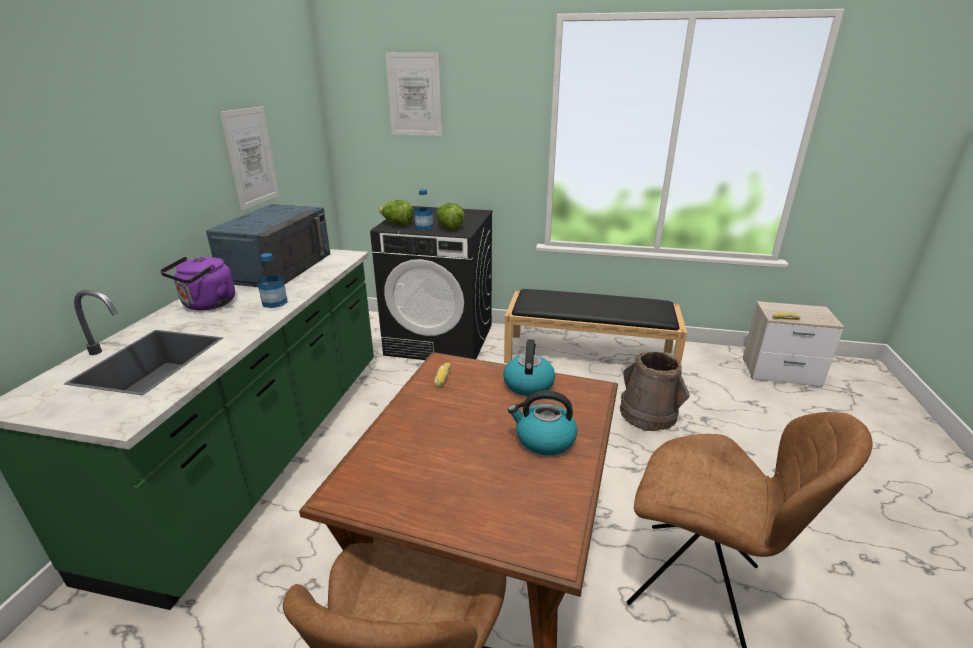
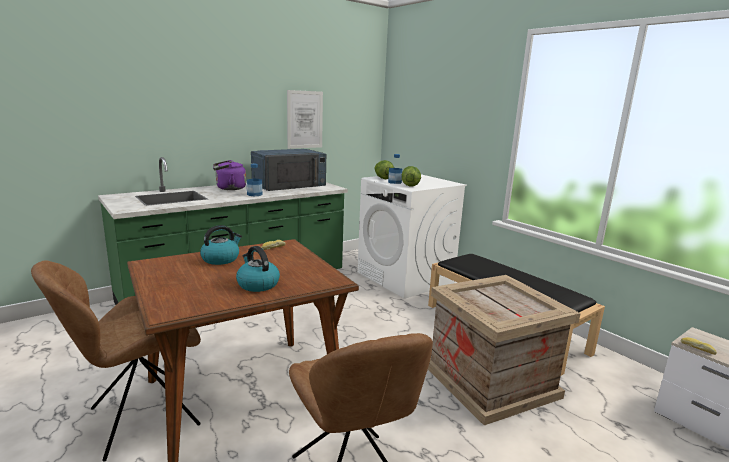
camera: 40 degrees right, 10 degrees down
black washing machine [370,206,493,360] -> white washing machine [357,174,467,299]
picture [386,52,442,136] -> none
kettle [503,339,555,396] -> kettle moved to [200,225,242,265]
brown bucket [620,352,690,431] -> crate [428,275,581,425]

